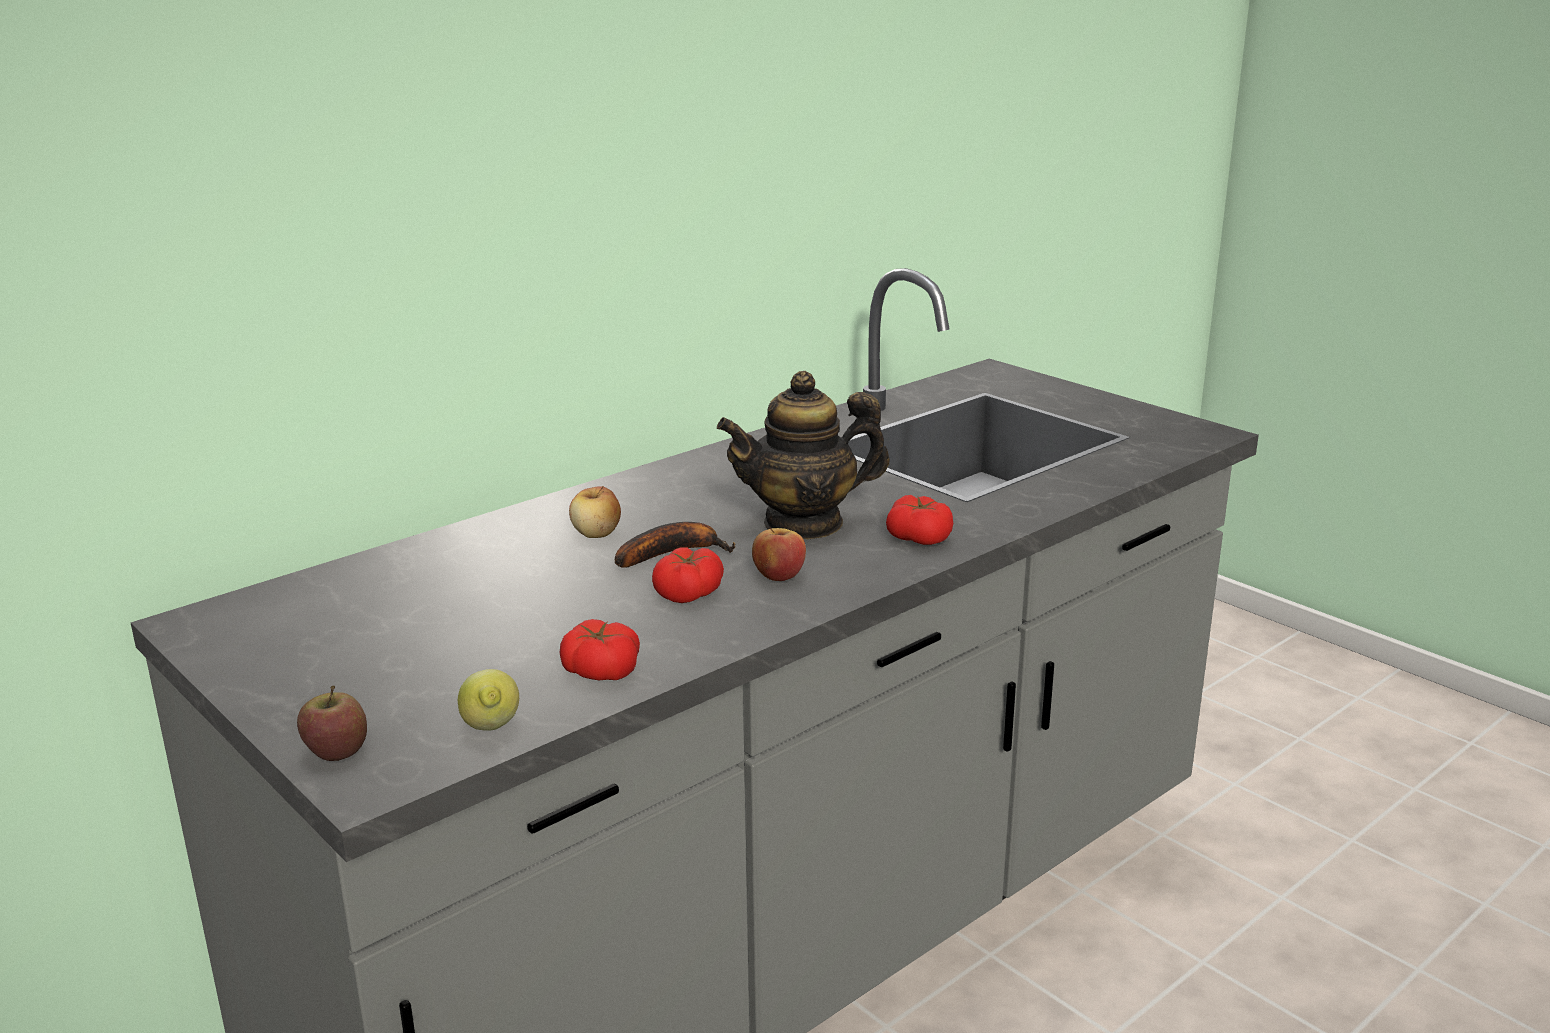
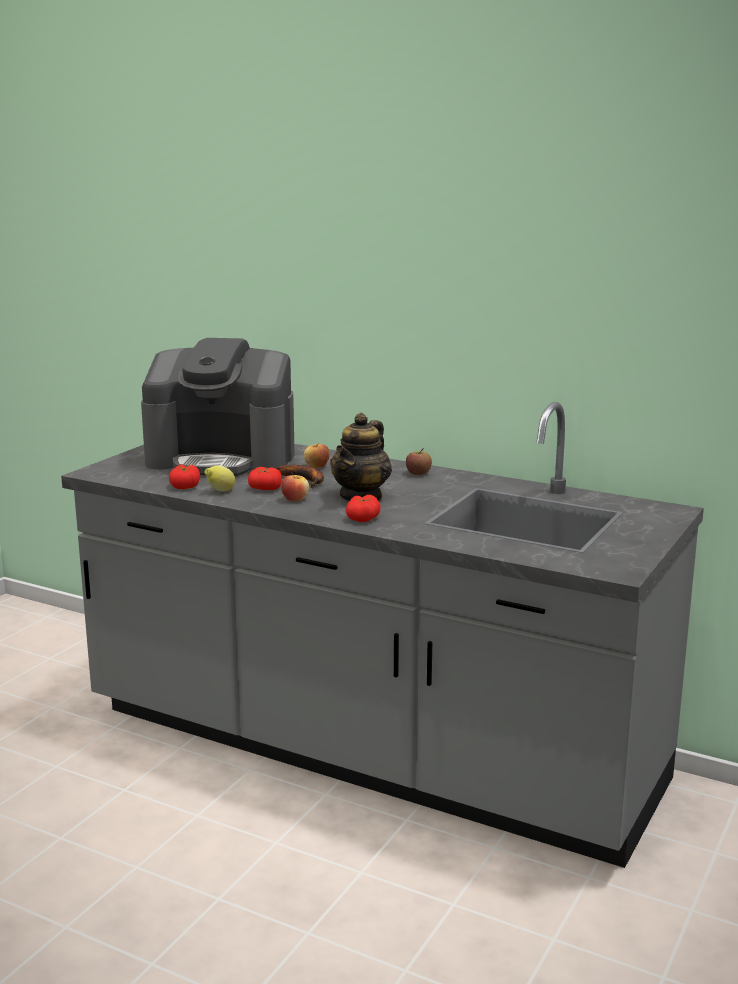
camera: 70 degrees right, 5 degrees down
apple [297,685,367,761] -> apple moved to [406,448,432,475]
lemon [458,669,519,731] -> lemon moved to [205,465,235,492]
teapot [717,371,890,539] -> teapot turned 120 degrees counterclockwise [330,413,392,501]
none -> coffee machine [141,338,295,476]

